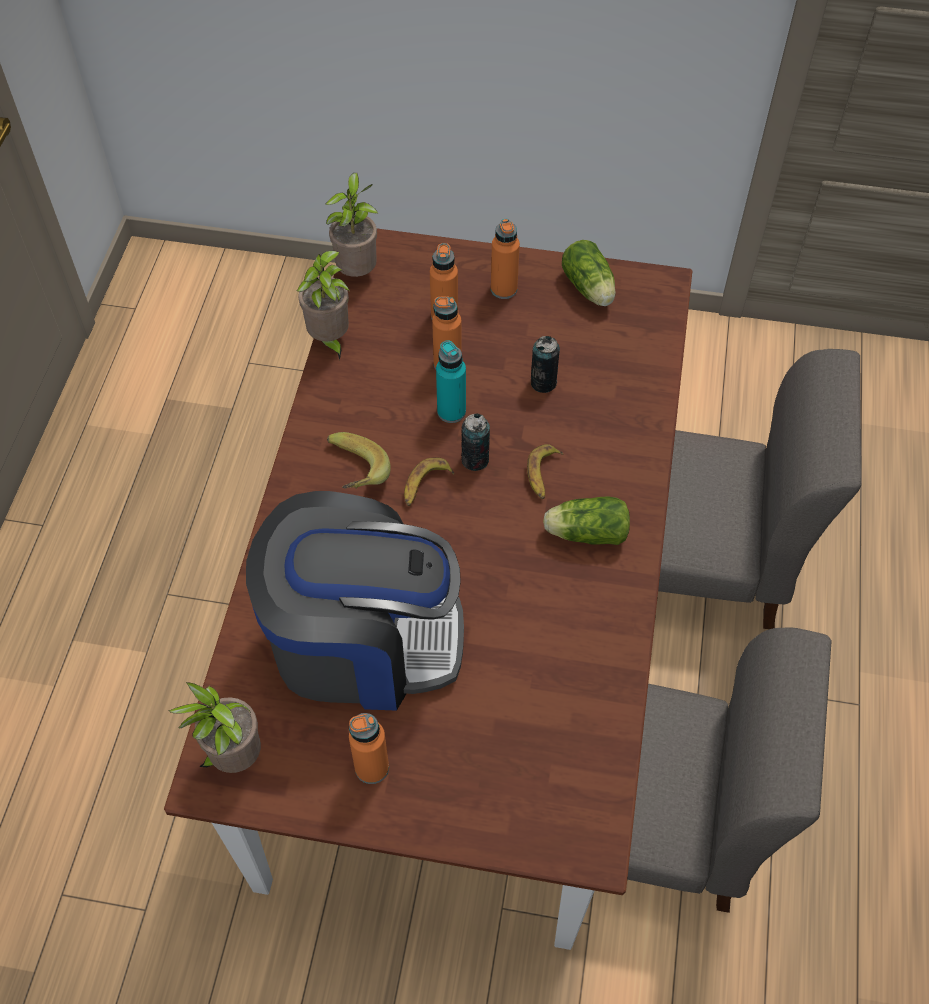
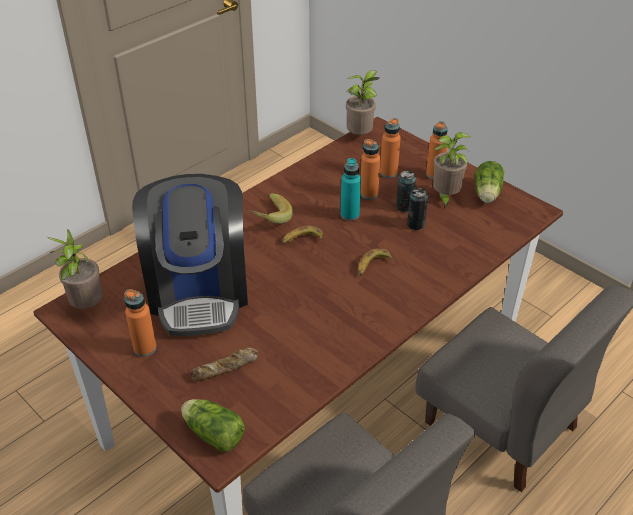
camera: 35 degrees right, 15 degrees down
coffee machine [246,491,464,711] -> coffee machine turned 45 degrees clockwise [132,174,248,336]
potted plant [297,251,350,361] -> potted plant moved to [433,132,470,208]
can [461,413,490,471] -> can moved to [396,171,416,212]
lettuce [543,496,630,545] -> lettuce moved to [181,399,245,452]
none -> bread [190,348,259,381]

